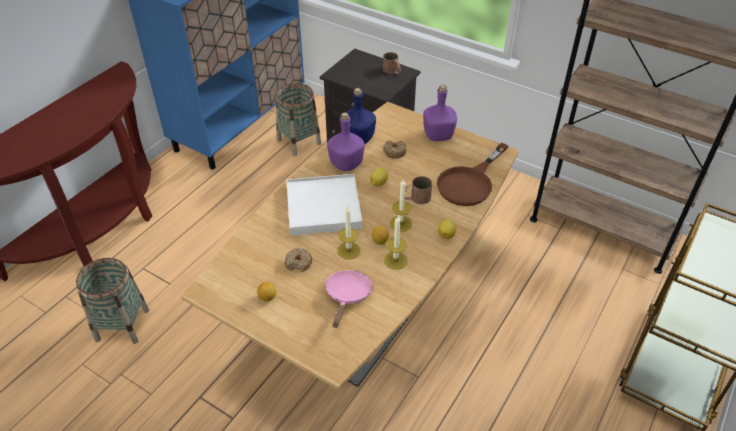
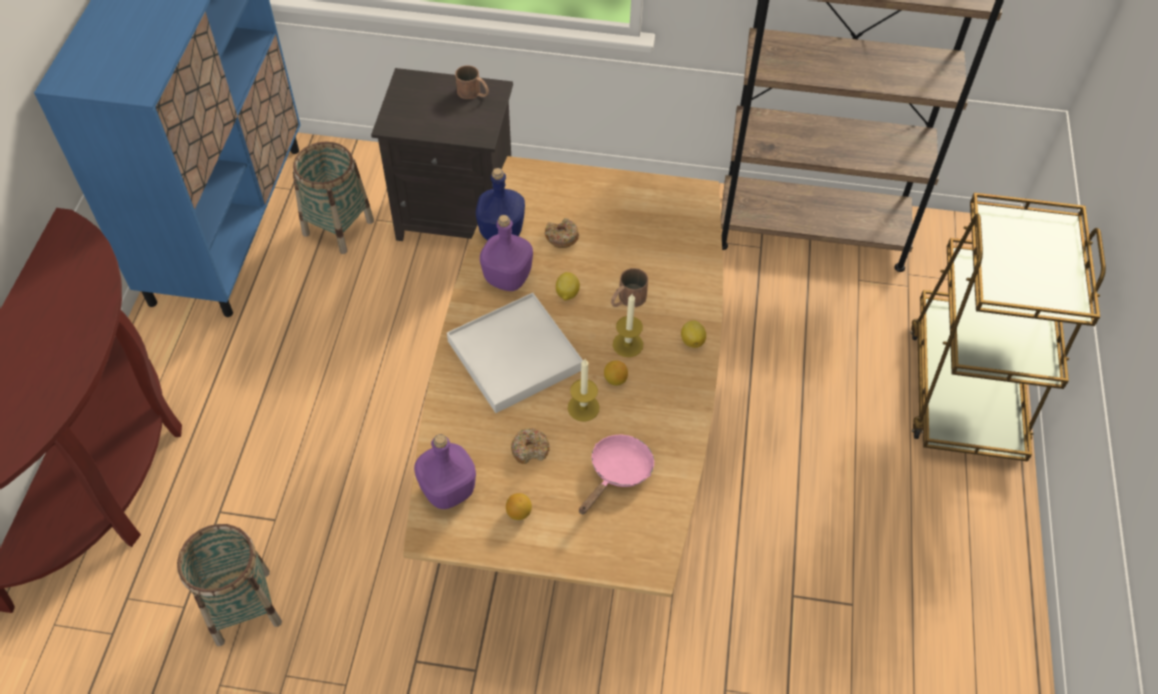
camera: 25 degrees left, 10 degrees up
pink frying pan [325,270,373,328] -> pink frying pan turned 45 degrees clockwise [579,435,654,514]
candle [384,216,408,270] -> none
purple bottle [423,85,457,141] -> purple bottle moved to [414,434,476,509]
brown frying pan [437,143,508,206] -> none

